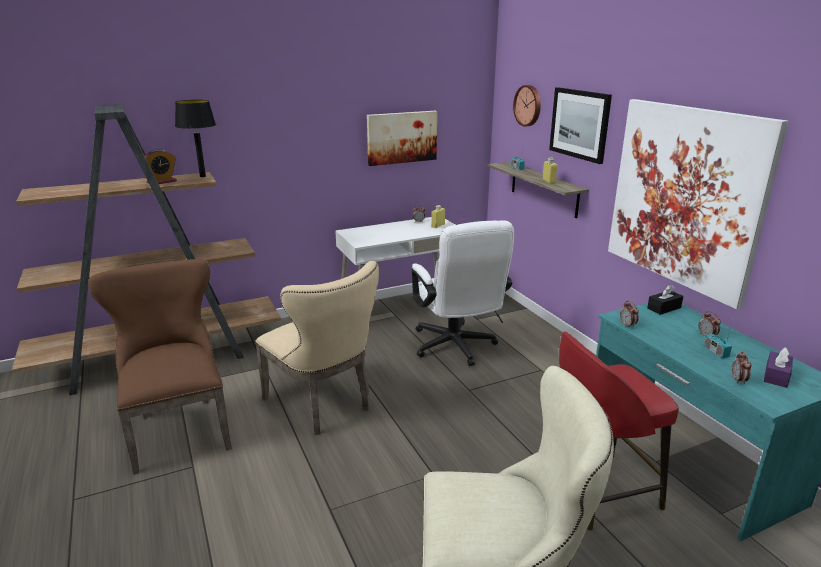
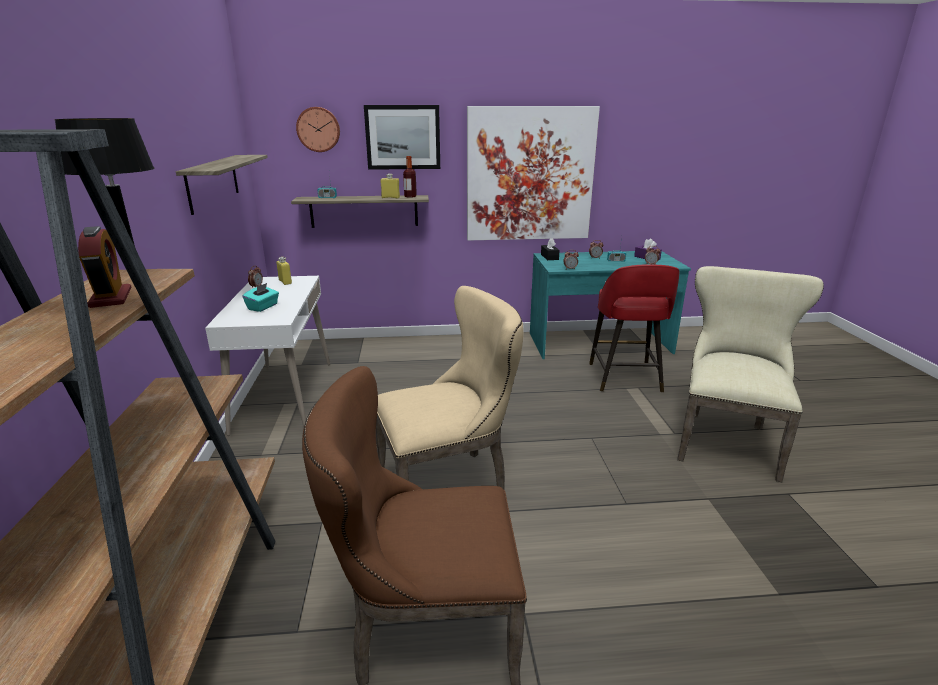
camera: 70 degrees left, 0 degrees up
picture [367,111,437,166] -> shelf [176,155,268,215]
white office chair [411,220,514,366] -> none
none -> turquoise tissue box [242,283,279,312]
none -> bottle [403,156,417,198]

